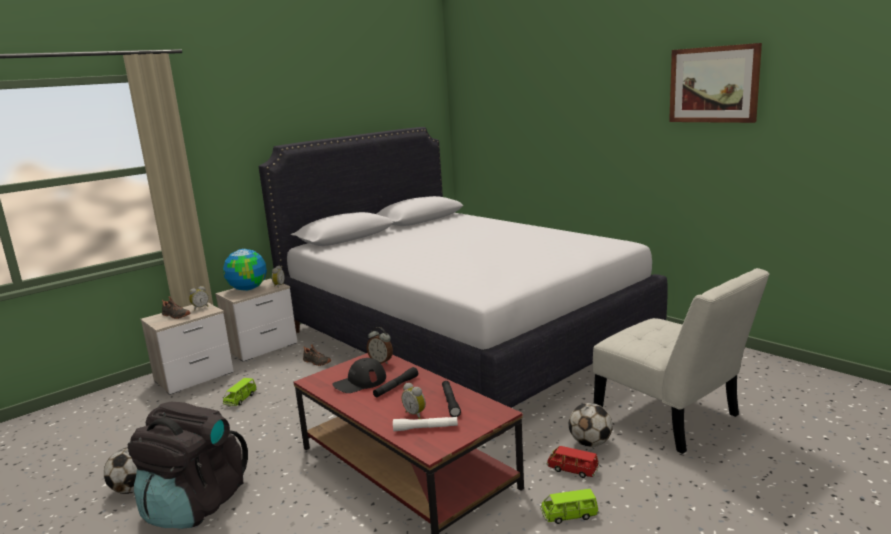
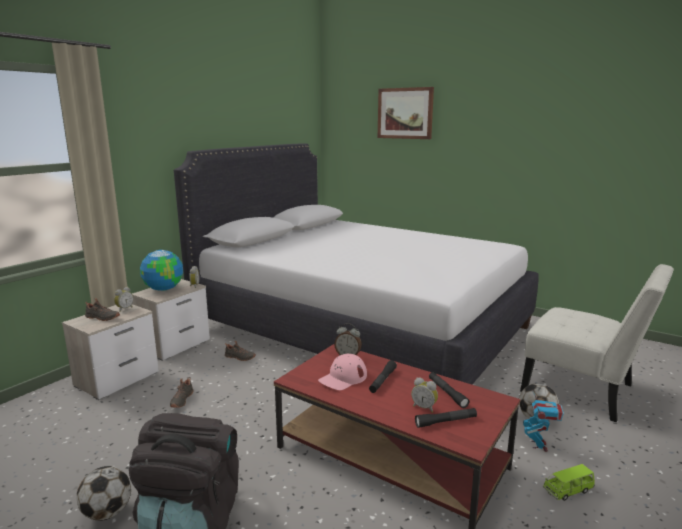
camera: 15 degrees left, 0 degrees up
green toy car [223,378,257,407] -> black shoe [170,377,194,408]
black cap [332,358,386,393] -> pink cap [318,354,367,390]
white flashlight [393,417,458,431] -> black flashlight [415,408,477,428]
red toy car [547,446,599,478] -> toy robot [523,390,564,452]
picture [669,43,762,123] -> picture moved to [378,87,434,139]

